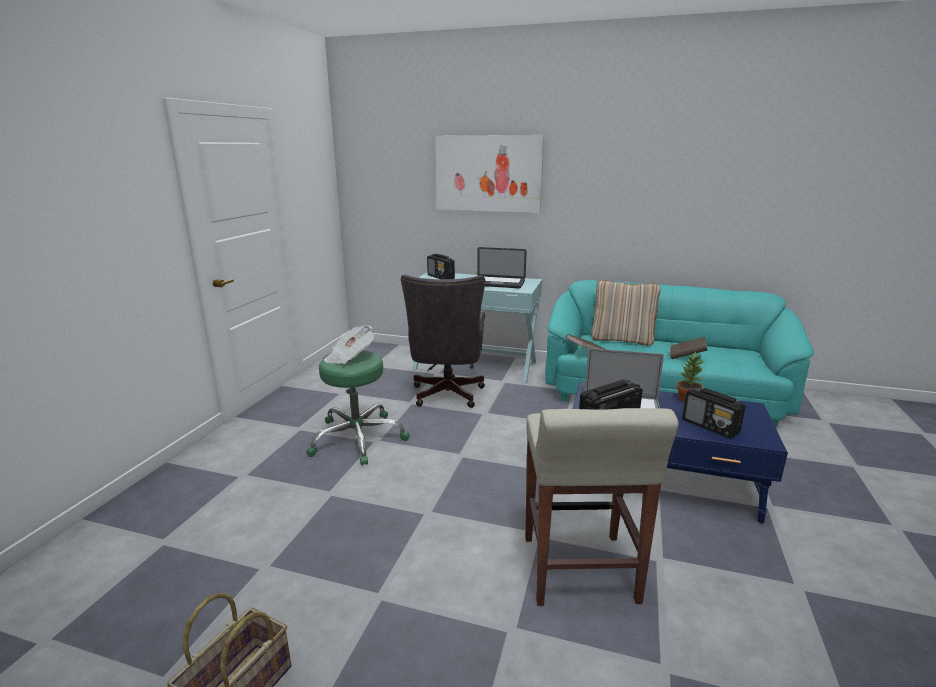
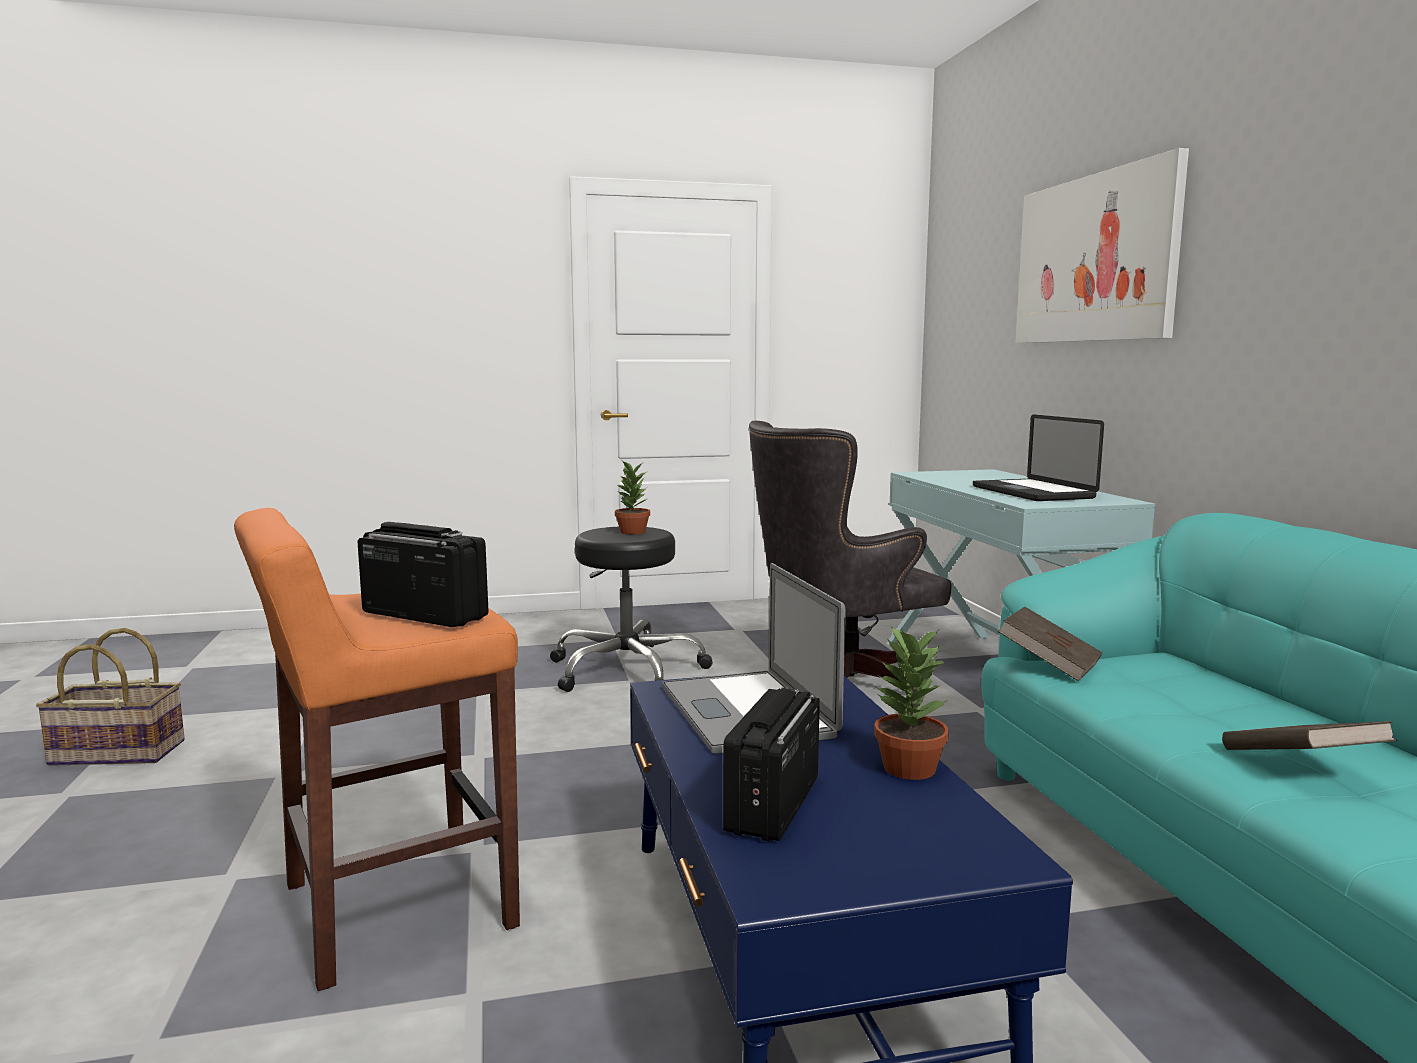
camera: 60 degrees right, 10 degrees down
green stool [306,351,410,465] -> black stool [550,527,713,692]
newspaper [324,325,374,364] -> potted plant [615,459,650,534]
radio [427,254,455,279] -> none
beige stool [525,408,679,606] -> orange stool [234,508,520,991]
beige pillow [591,280,661,346] -> none

